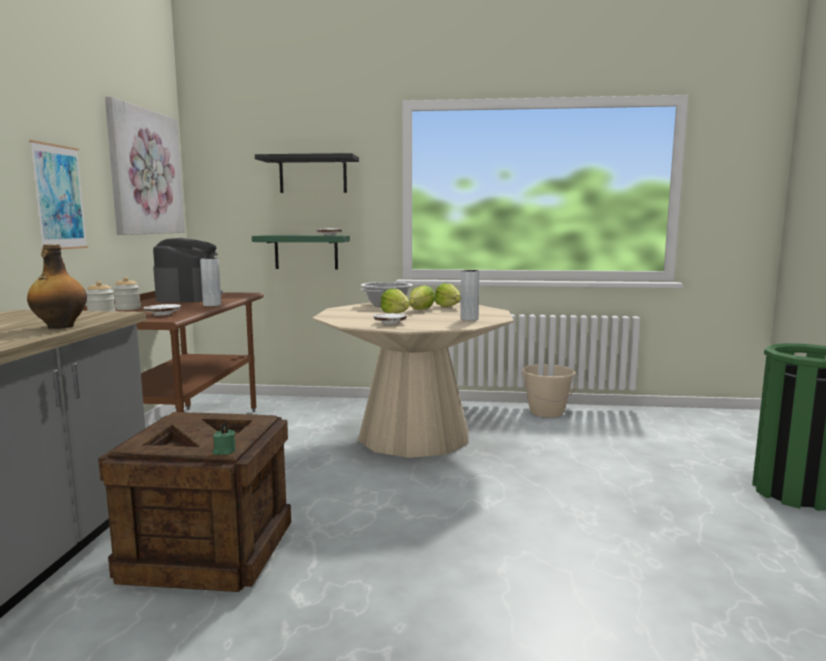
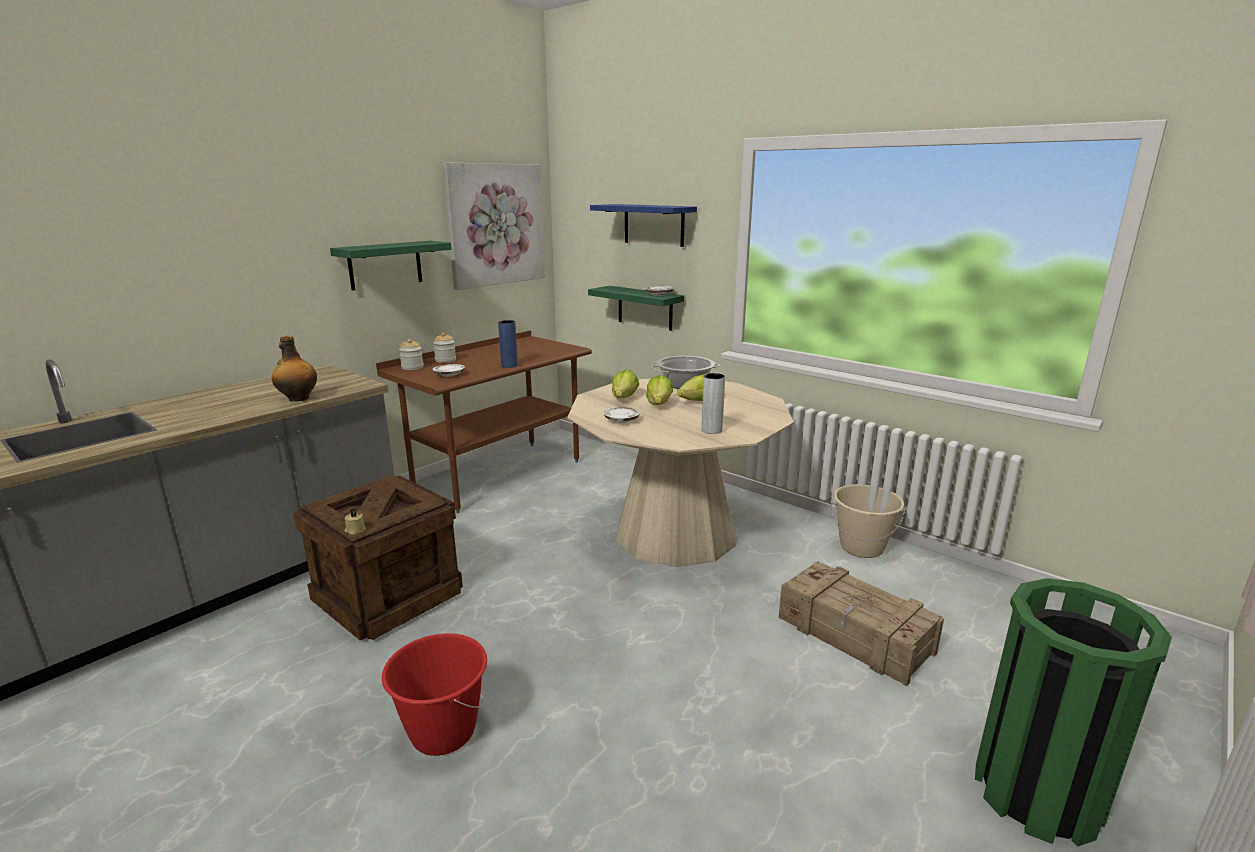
camera: 35 degrees right, 10 degrees up
picture [29,140,88,251] -> green shelf [330,241,452,291]
coffee machine [153,238,223,303] -> none
grey vase [200,258,221,306] -> blue vase [498,320,518,368]
green candle [212,423,236,455] -> beige candle [345,508,366,535]
black shelf [255,153,359,193] -> blue shelf [590,204,697,247]
lettuce [435,283,461,307] -> lettuce moved to [612,370,639,399]
none -> red bucket [382,633,487,756]
none -> crate [778,561,944,687]

